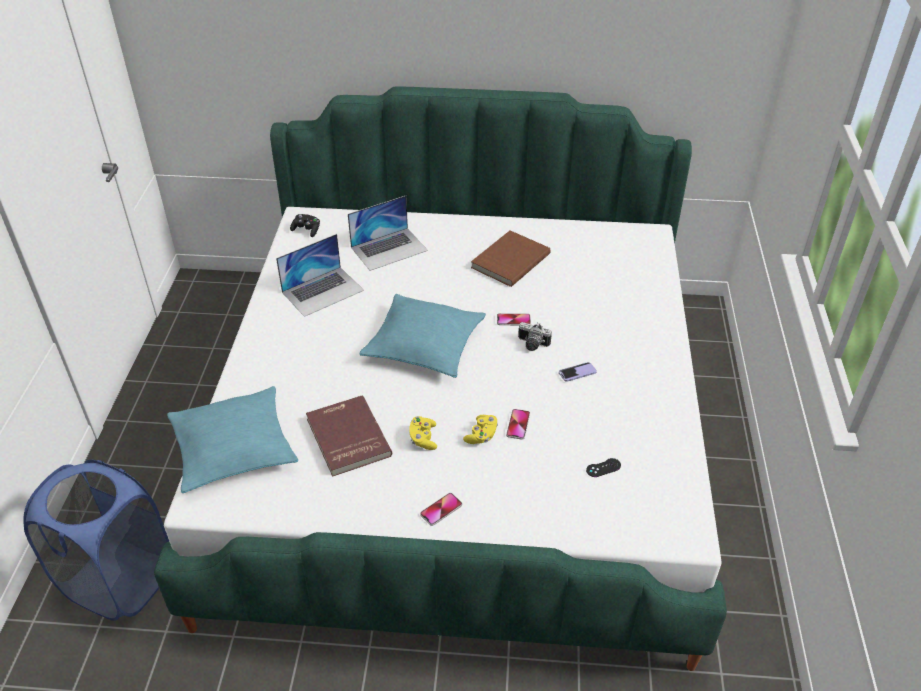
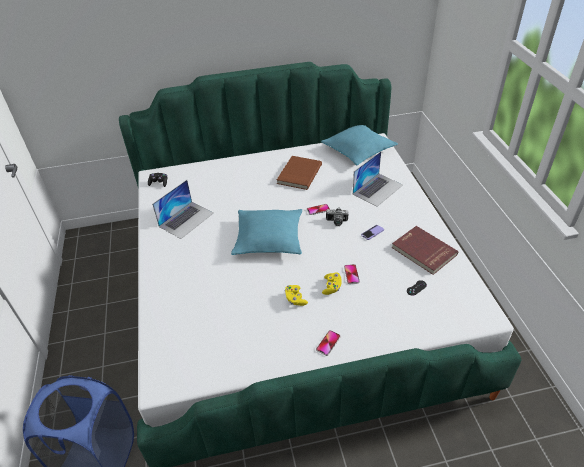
camera: 15 degrees left, 0 degrees up
turquoise pillow [167,386,298,493] -> turquoise pillow moved to [321,125,398,166]
red book [306,396,392,477] -> red book moved to [392,226,458,275]
laptop [348,196,428,271] -> laptop moved to [353,152,403,207]

